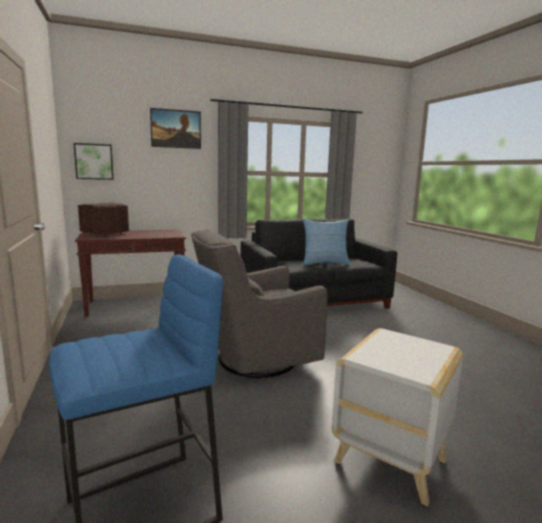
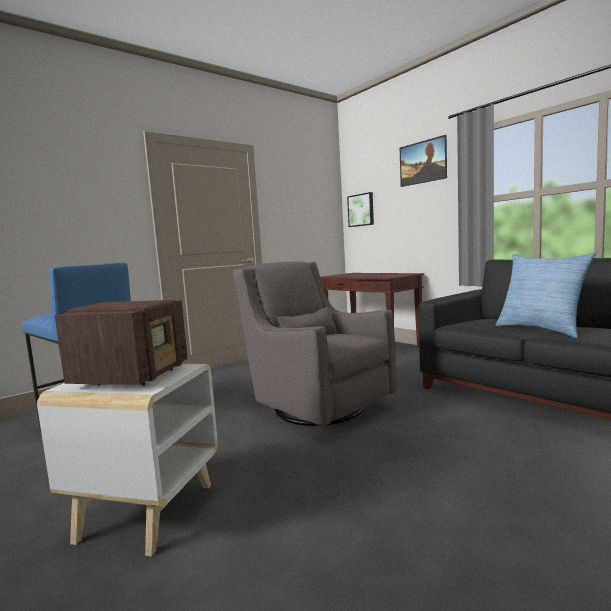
camera: 70 degrees right, 5 degrees down
radio [78,203,129,236] -> radio moved to [55,300,188,386]

